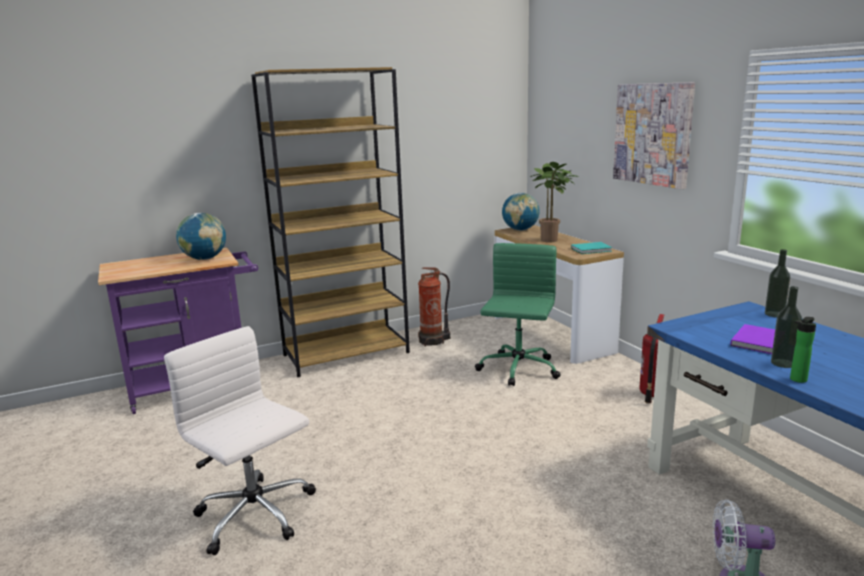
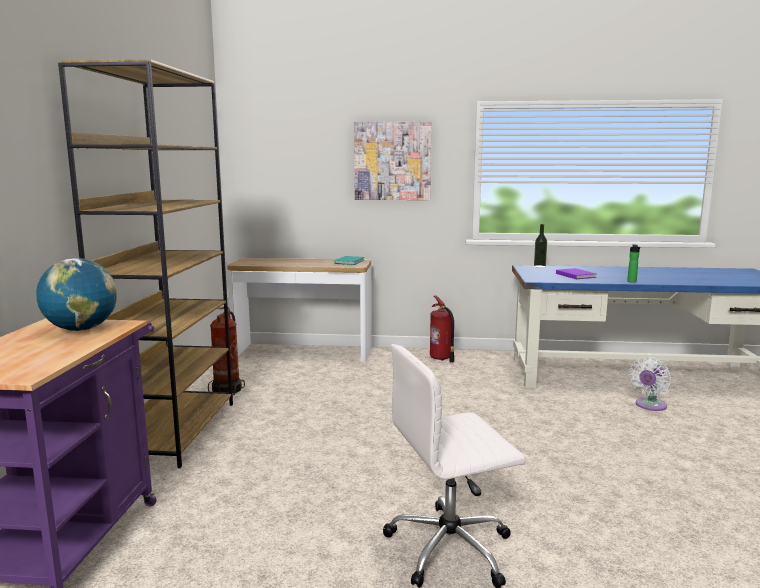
camera: 60 degrees left, 5 degrees down
green office chair [475,243,561,386] -> none
globe [502,193,540,231] -> none
potted plant [530,162,578,242] -> none
bottle [771,286,802,368] -> none

